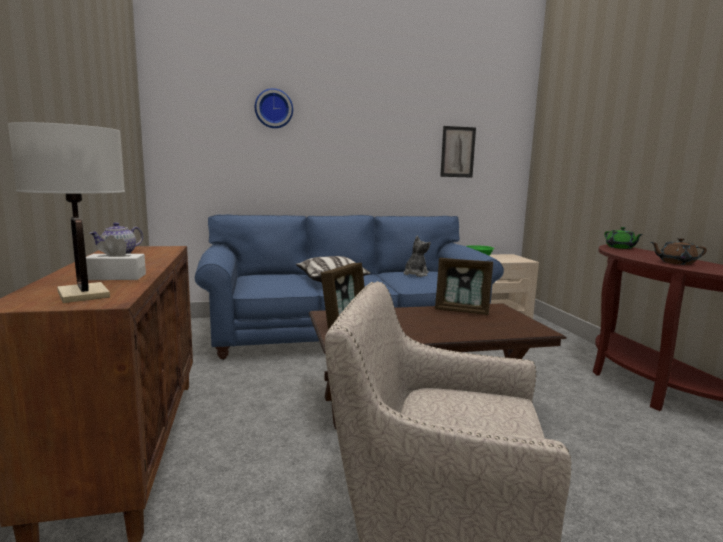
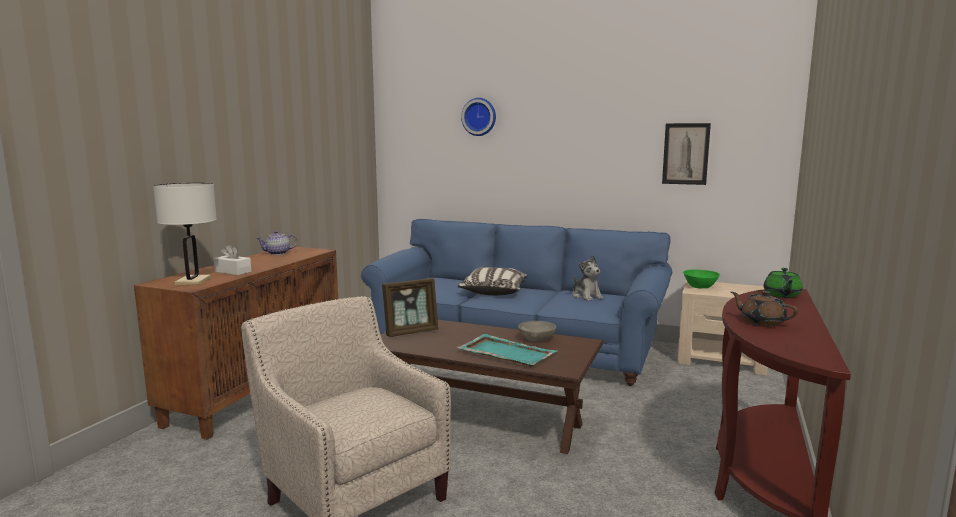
camera: 35 degrees right, 0 degrees up
plush toy [404,236,431,277] -> plush toy turned 90 degrees clockwise [572,255,603,301]
picture frame [435,258,493,315] -> grey bowl [518,321,556,341]
none -> turquoise tray [457,334,557,367]

